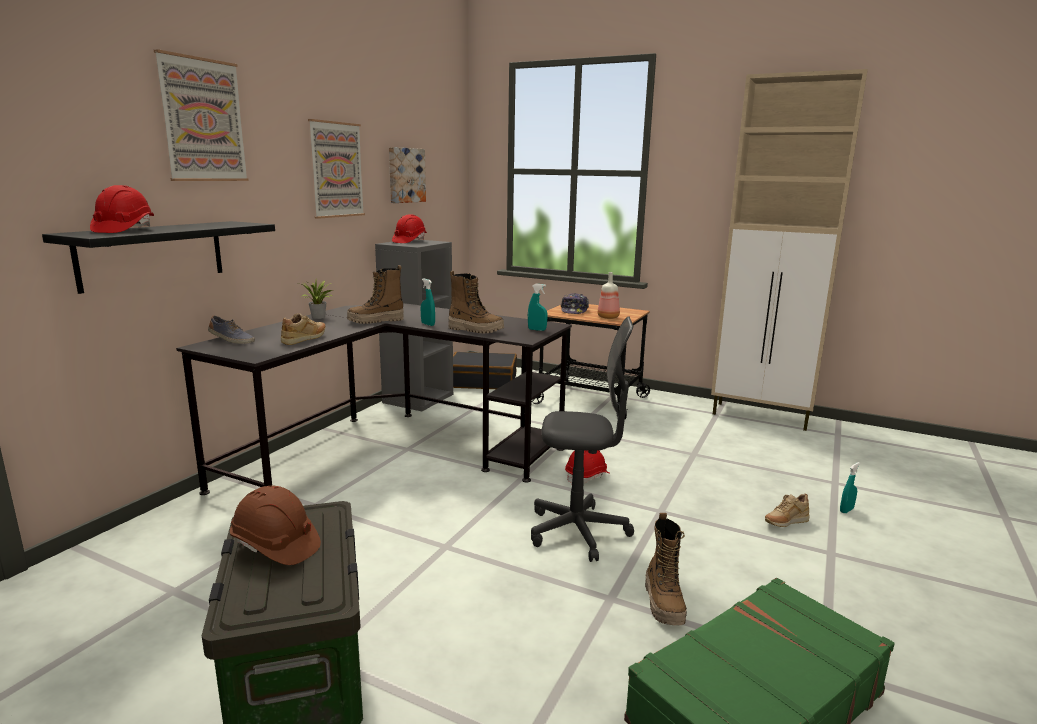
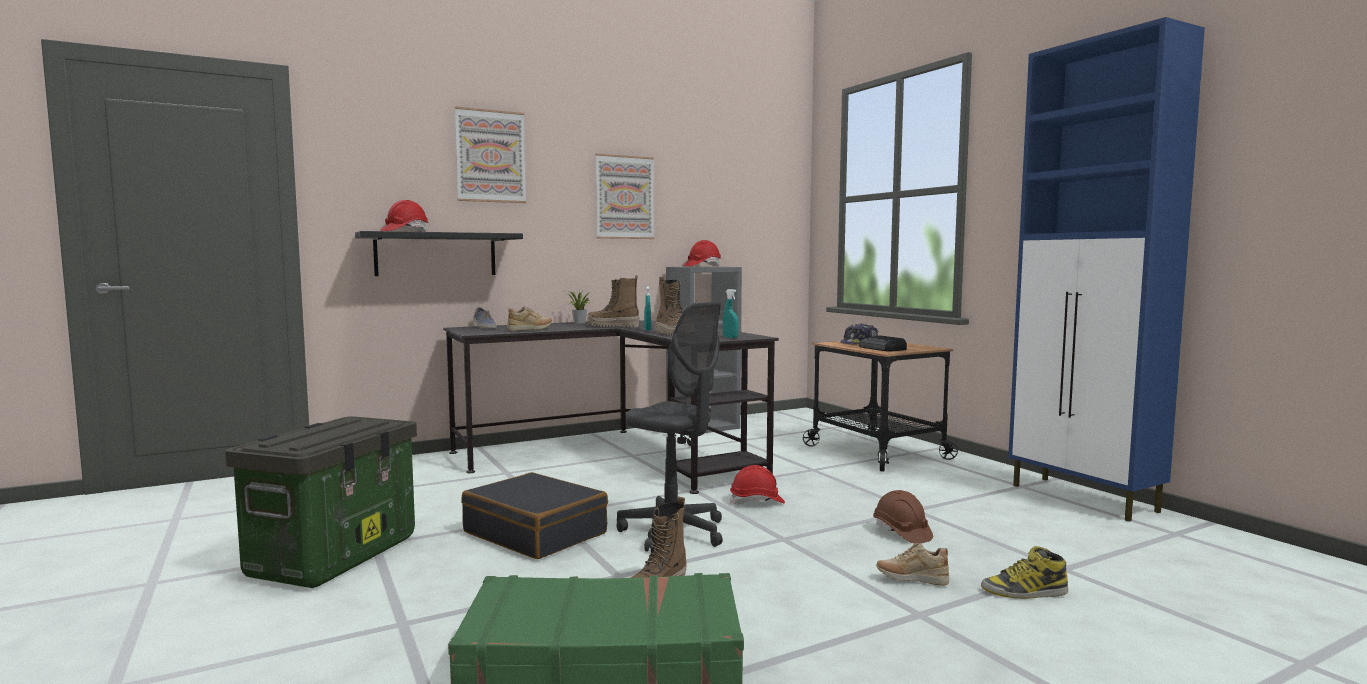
camera: 35 degrees right, 10 degrees down
brown hard hat [230,486,321,565] -> brown hard hat moved to [873,490,933,544]
picture [389,147,426,203] -> none
black suitcase [453,352,517,389] -> black suitcase moved to [461,472,608,559]
bottle [598,272,620,319] -> radio [859,335,907,351]
beige cabinet [711,69,868,431] -> blue cabinet [1008,17,1205,522]
turquoise spray bottle [840,462,860,513] -> boot [981,546,1068,599]

